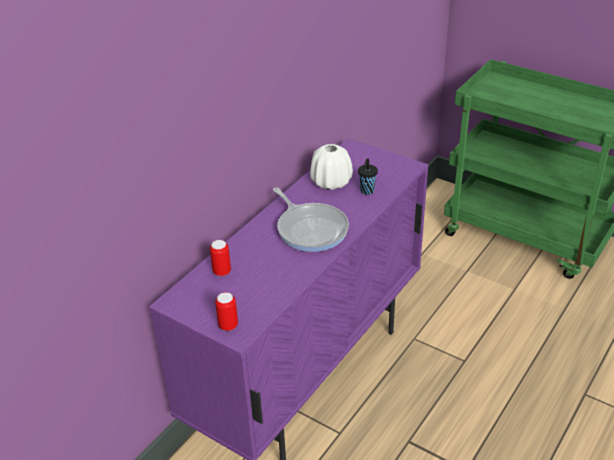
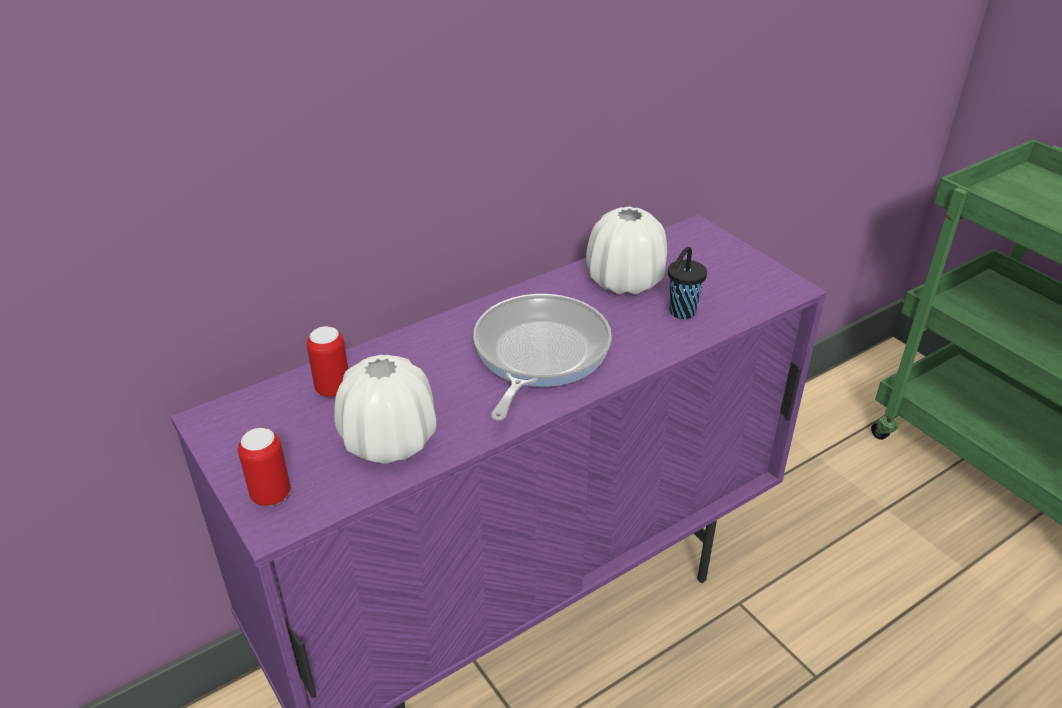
camera: 20 degrees right, 0 degrees up
frying pan [273,187,349,252] -> frying pan turned 150 degrees counterclockwise [473,294,612,421]
none -> white vase [334,355,437,464]

